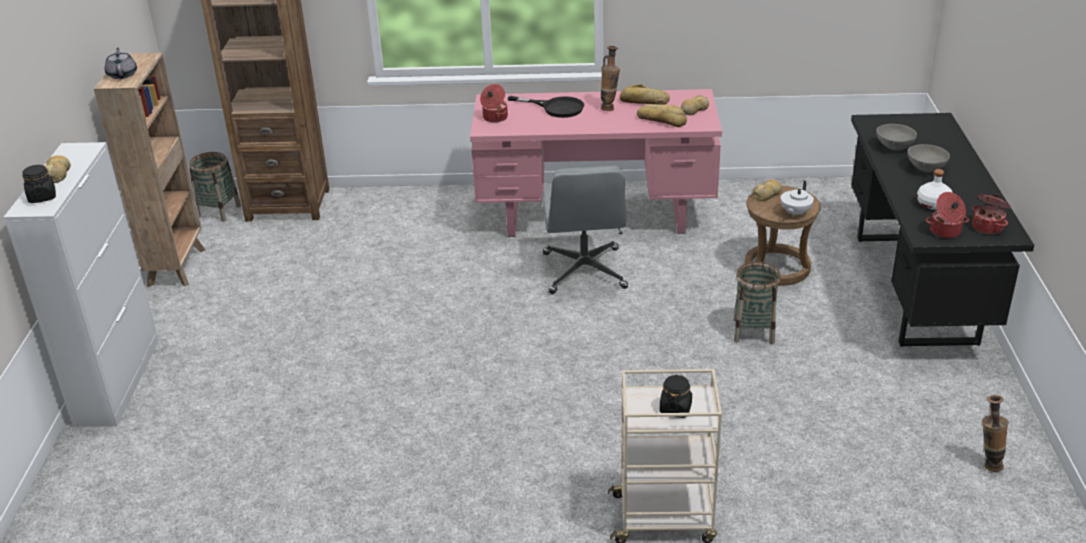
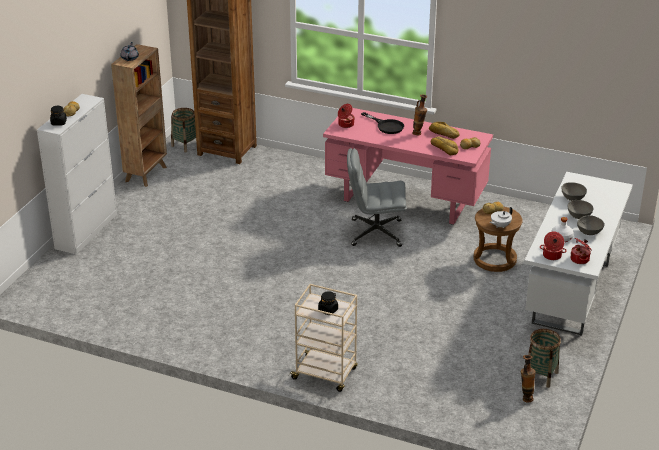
camera: 20 degrees right, 0 degrees up
grey office chair [542,166,628,294] -> grey office chair turned 75 degrees clockwise [347,148,407,247]
basket [733,262,781,344] -> basket moved to [528,329,561,388]
black desk [851,113,1034,347] -> white desk [524,172,633,336]
none -> grey bowl [577,215,604,235]

